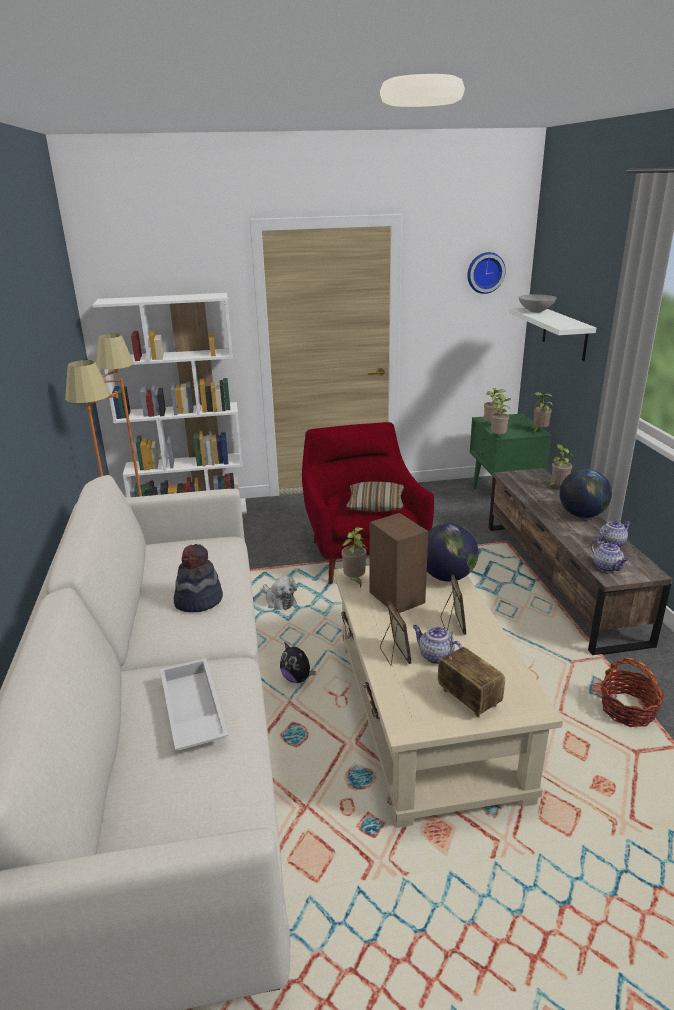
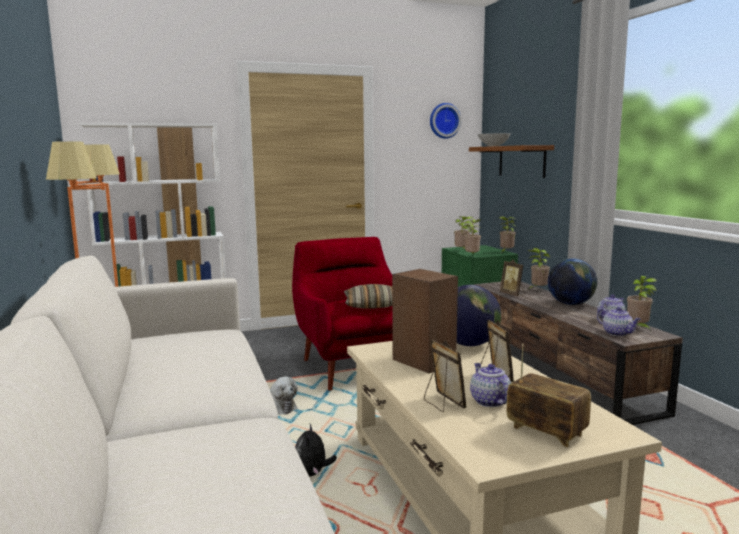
camera: 10 degrees left, 15 degrees down
white tray [160,658,228,751] -> none
hat [174,544,223,612] -> none
plush toy [280,642,316,683] -> plush toy turned 60 degrees clockwise [295,424,337,477]
potted plant [342,527,367,588] -> potted plant moved to [627,276,657,331]
teapot [412,625,462,664] -> teapot turned 45 degrees clockwise [470,363,511,407]
white shelf [509,307,596,361] -> brown shelf [469,145,554,178]
basket [601,657,665,727] -> none
none -> picture frame [500,259,525,296]

